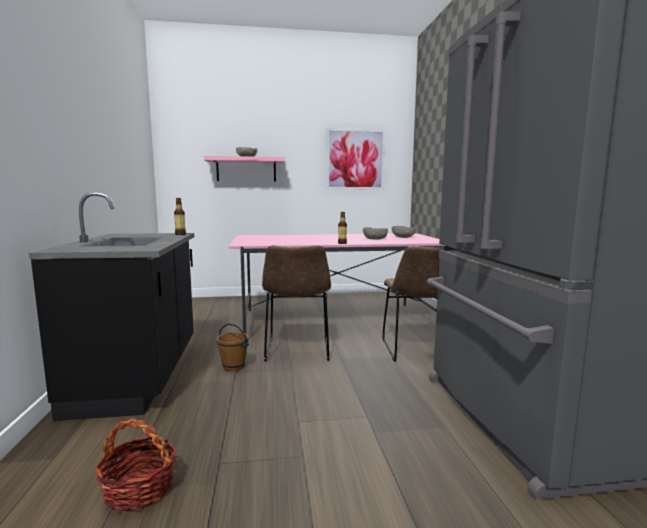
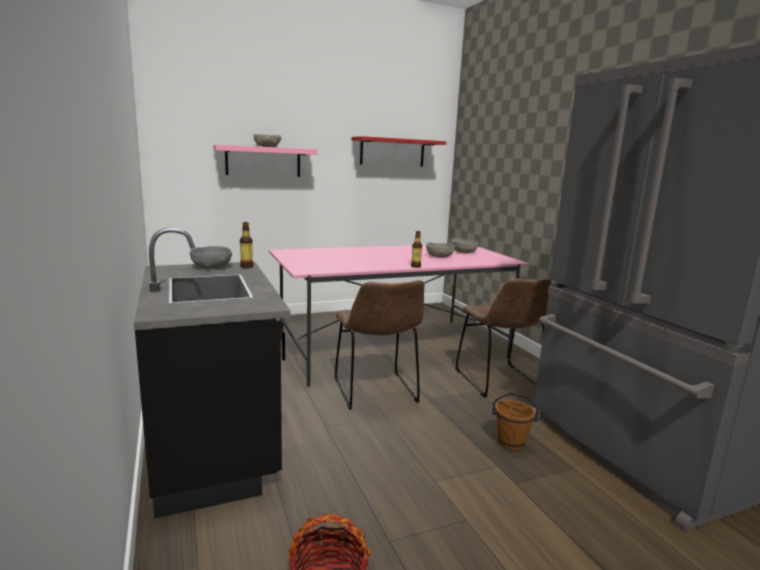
camera: 15 degrees left, 5 degrees up
brown bucket [217,323,249,371] -> brown bucket moved to [492,393,539,451]
picture [326,128,386,190] -> red shelf [352,136,446,167]
none -> grey bowl [190,246,232,269]

